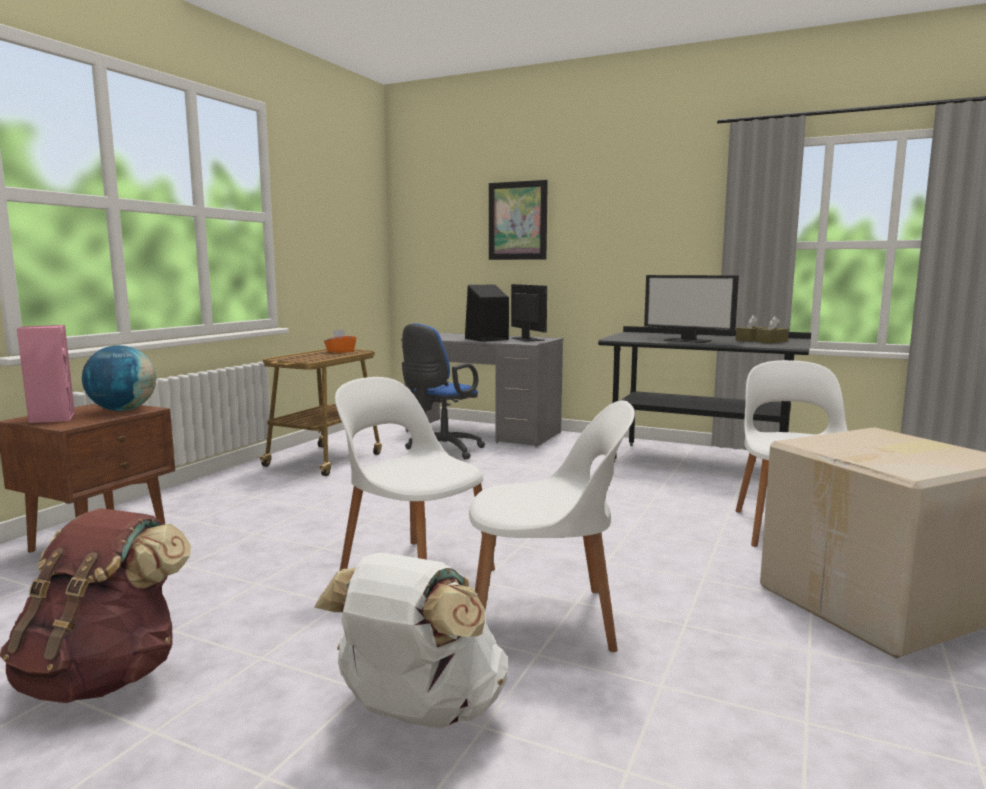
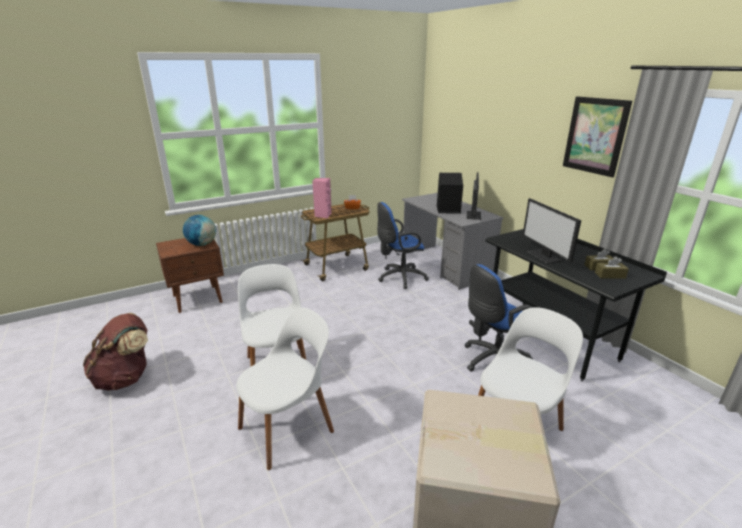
camera: 35 degrees right, 15 degrees up
pink speaker [17,325,75,423] -> pink speaker moved to [312,178,332,218]
white backpack [314,552,508,729] -> none
white chair [469,401,635,652] -> white chair turned 75 degrees counterclockwise [236,308,334,470]
picture [489,180,548,260] -> picture moved to [563,96,632,177]
none -> blue office chair [464,264,533,371]

